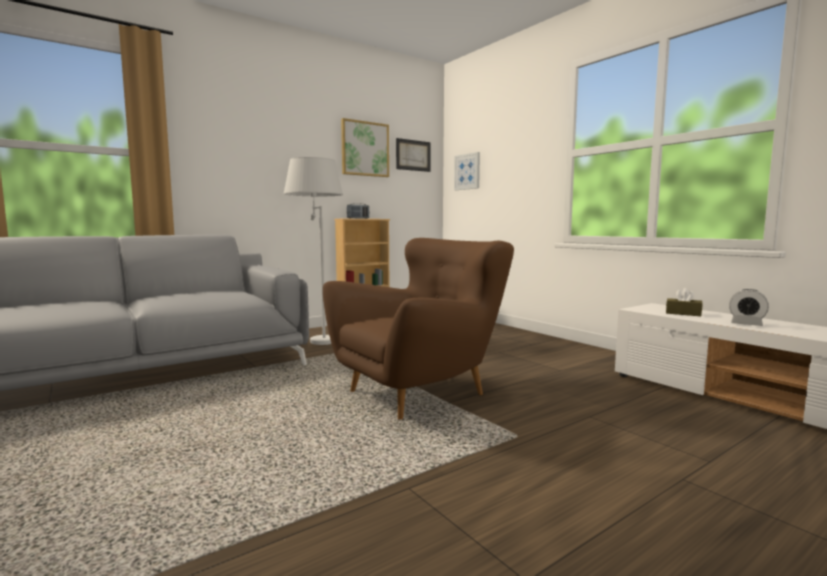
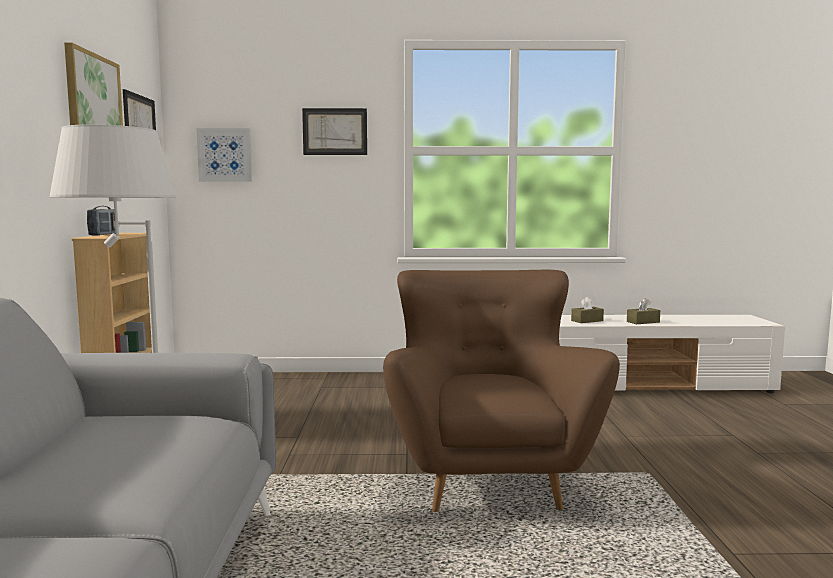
camera: 55 degrees left, 0 degrees up
alarm clock [729,289,769,326] -> brown tissue box [627,298,660,324]
none -> picture [302,108,367,155]

